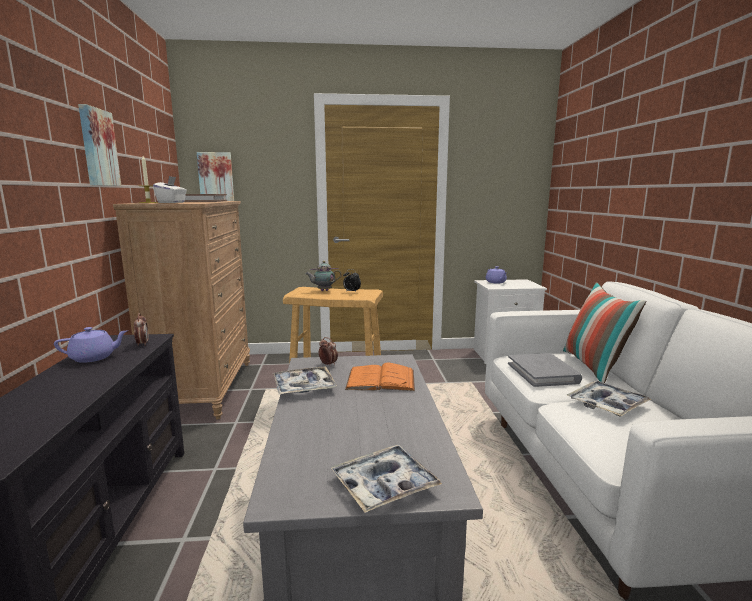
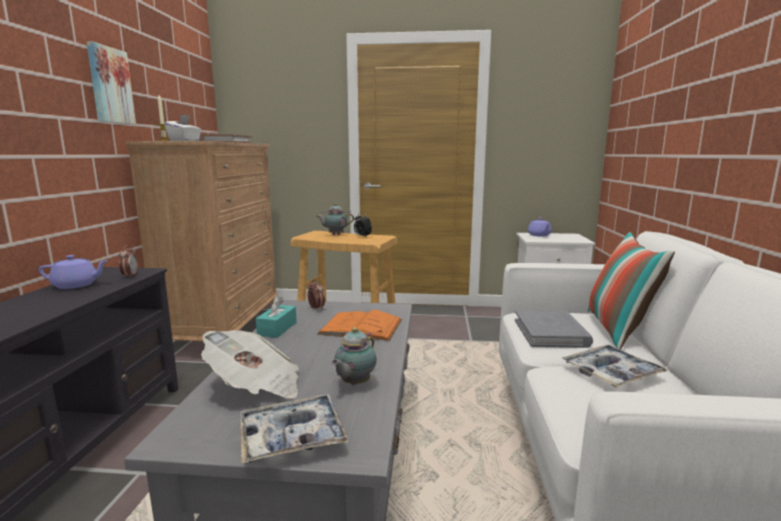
camera: 10 degrees right, 0 degrees up
picture [197,152,234,201] -> none
tray [273,366,337,394] -> turquoise tissue box [256,295,297,338]
none -> newspaper [201,330,299,399]
none -> teapot [331,327,377,385]

